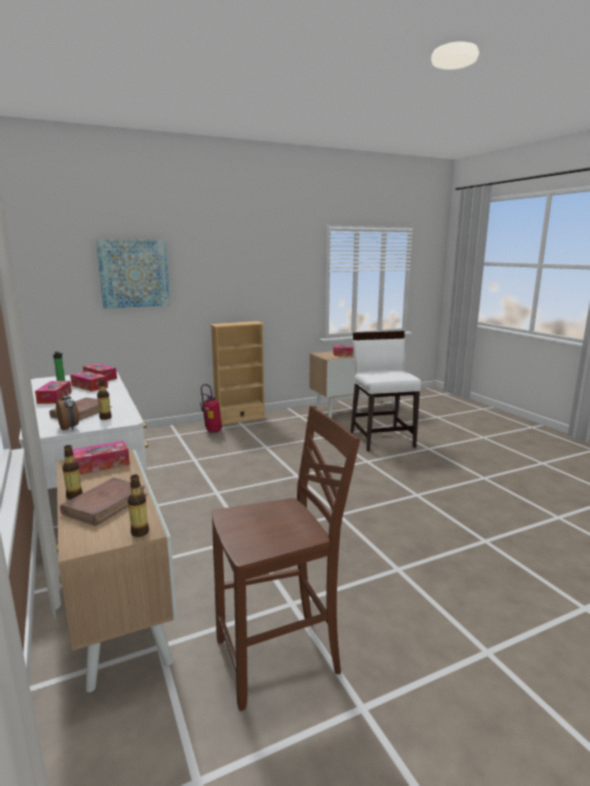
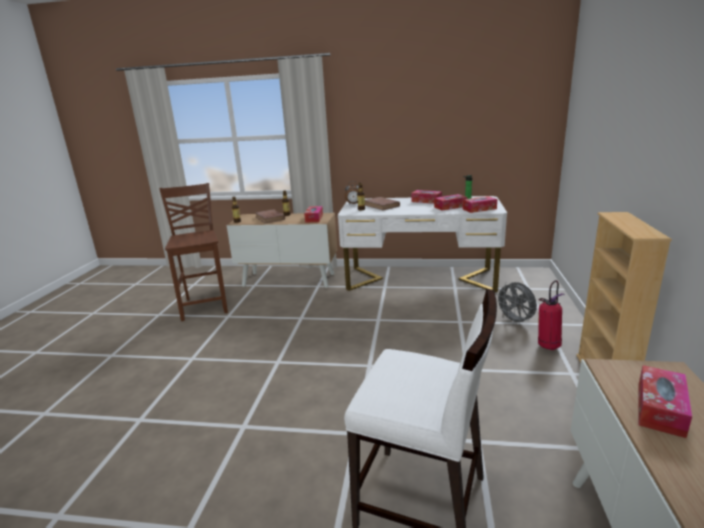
camera: 125 degrees right, 5 degrees up
picture [96,239,170,309] -> none
brown chair [212,406,360,711] -> brown chair turned 150 degrees clockwise [159,183,228,321]
none -> grey fan [495,282,537,325]

